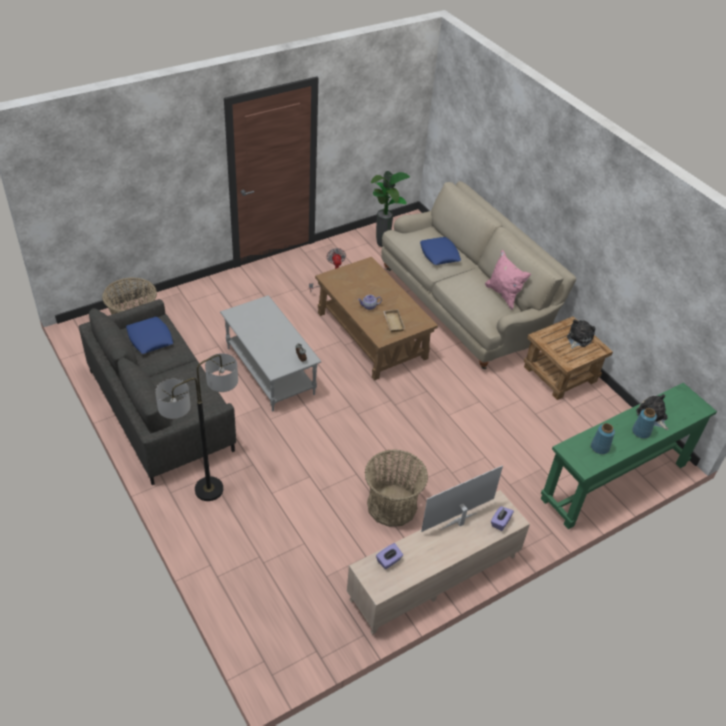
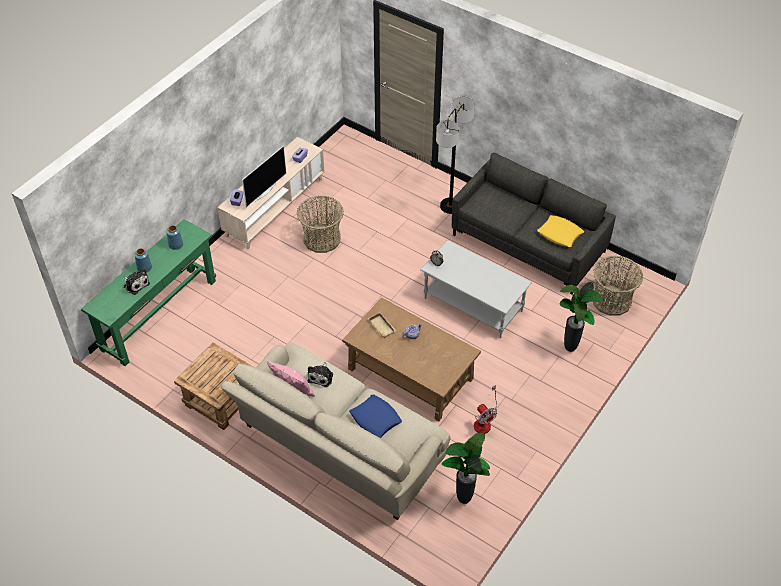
camera: 160 degrees right, 5 degrees up
blue pillow [126,317,173,354] -> yellow pillow [537,215,584,247]
plush toy [567,319,595,349] -> plush toy moved to [308,362,333,387]
none -> potted plant [559,282,603,352]

